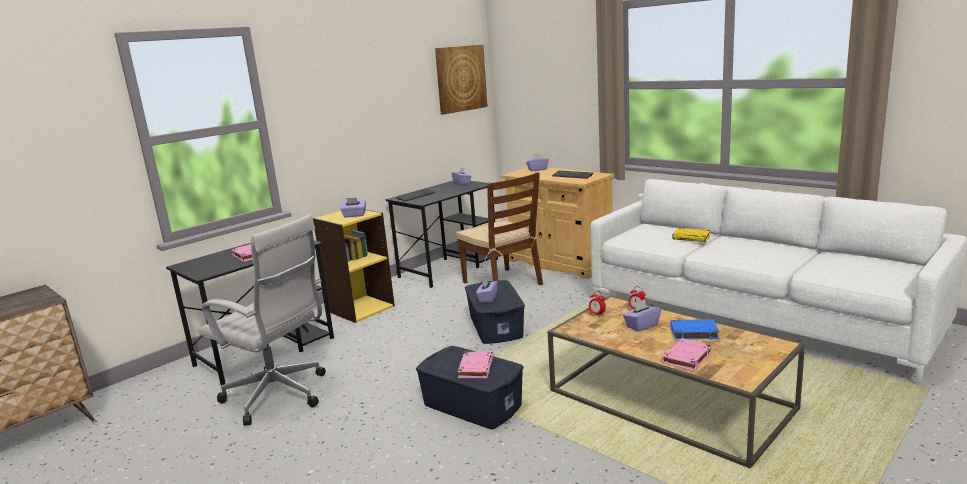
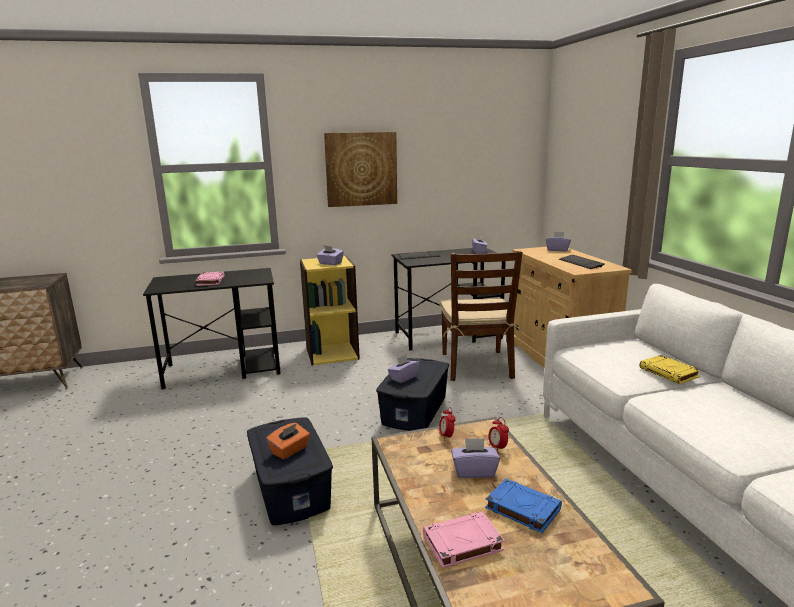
camera: 30 degrees right, 0 degrees up
white office chair [198,215,326,426] -> none
picture [435,45,488,114] -> picture moved to [324,132,397,207]
pink book [458,352,493,378] -> orange tissue box [266,423,310,460]

